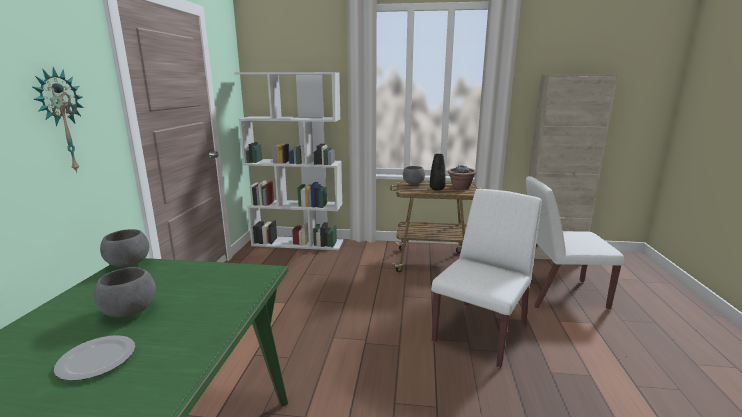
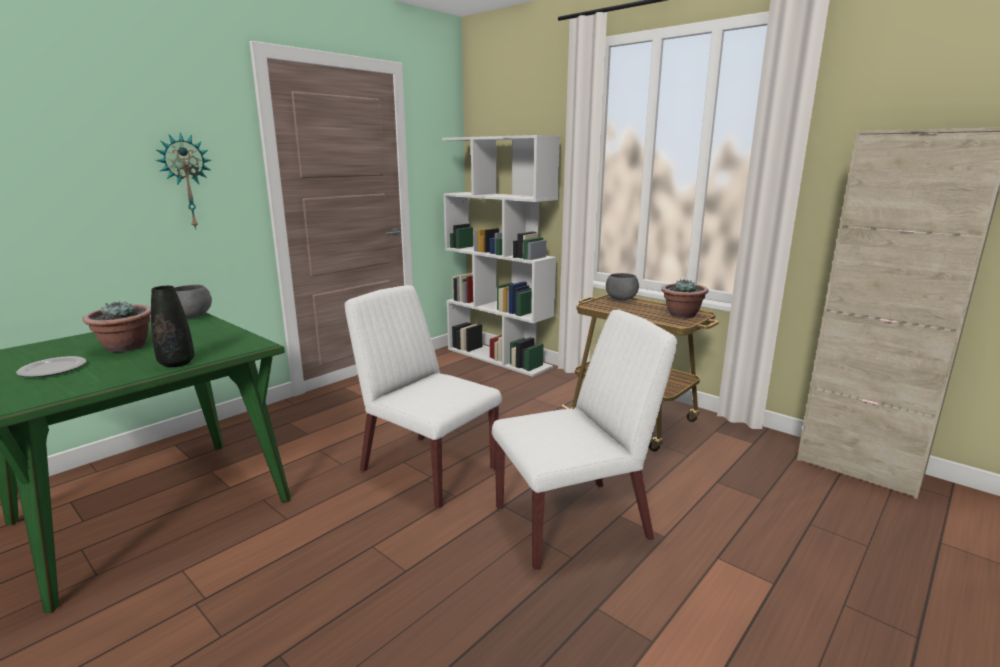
camera: 35 degrees right, 0 degrees up
grey bowl [94,267,156,318] -> potted plant [82,301,151,352]
black vase [430,154,445,191] -> black vase moved to [151,286,194,367]
white chair [526,176,624,310] -> white chair moved to [345,285,502,509]

